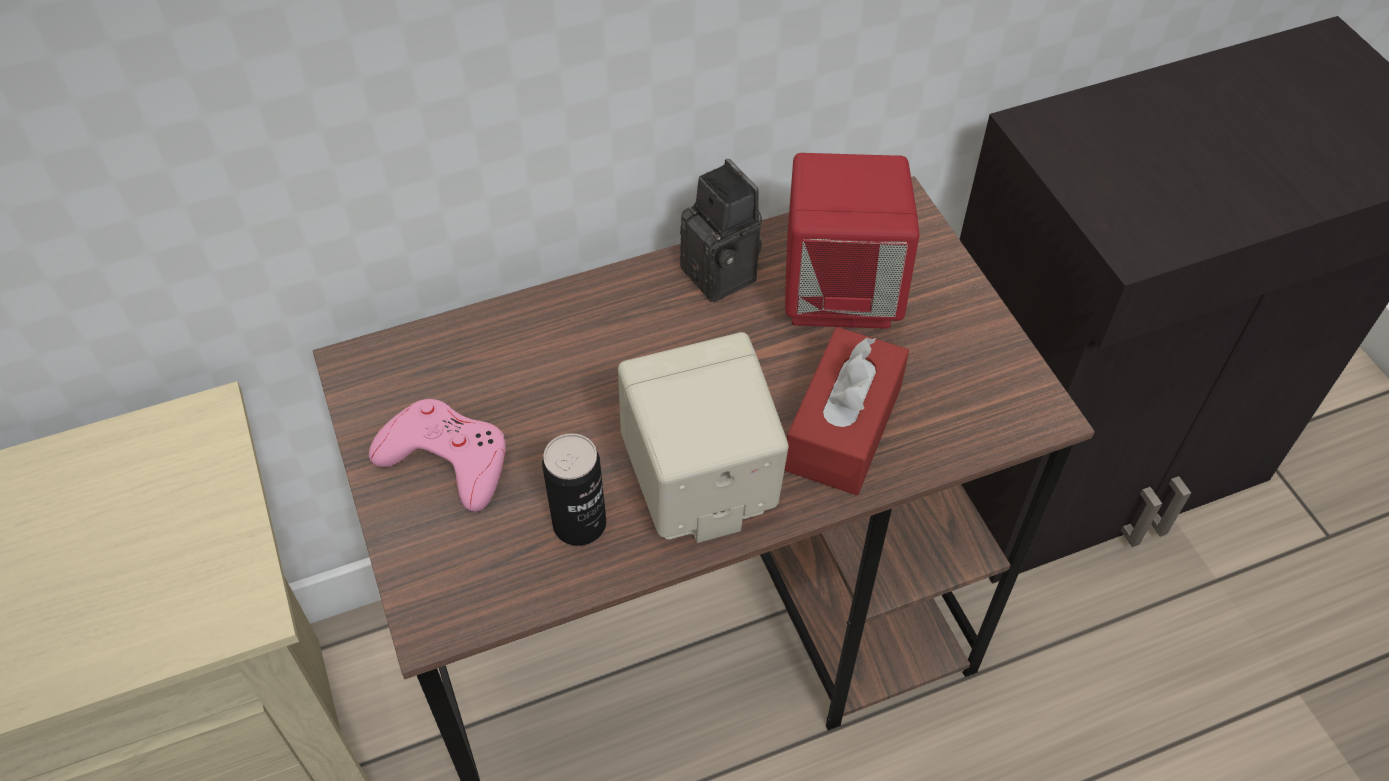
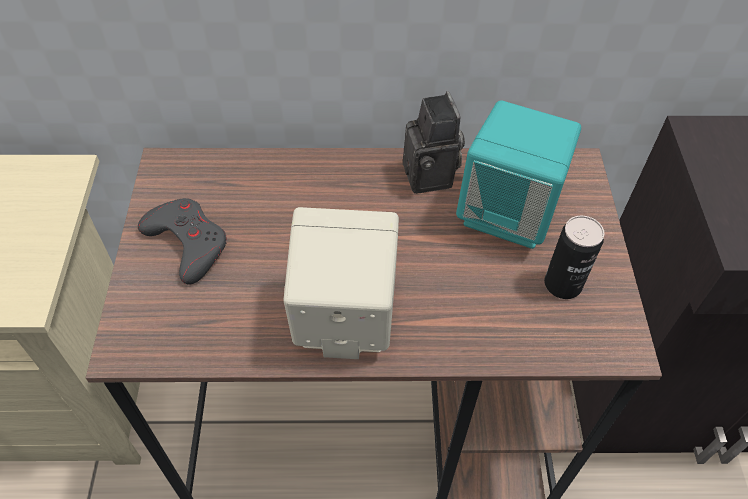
camera: 20 degrees right, 0 degrees up
pink game controller [369,399,506,512] -> grey game controller [138,198,227,285]
can [542,433,606,546] -> can moved to [544,216,605,299]
red speaker [785,153,919,329] -> turquoise speaker [456,100,581,249]
red tissue box [785,327,909,495] -> none

